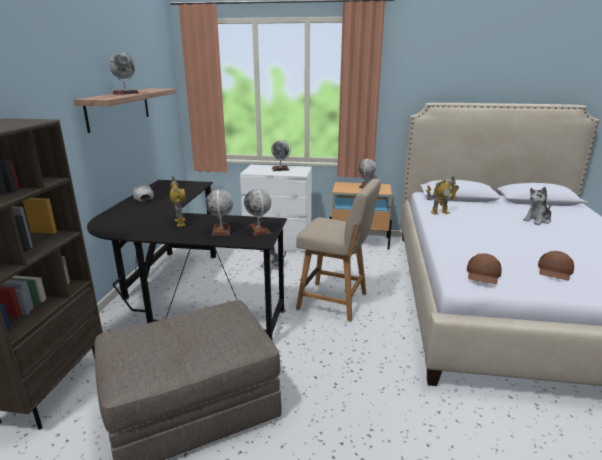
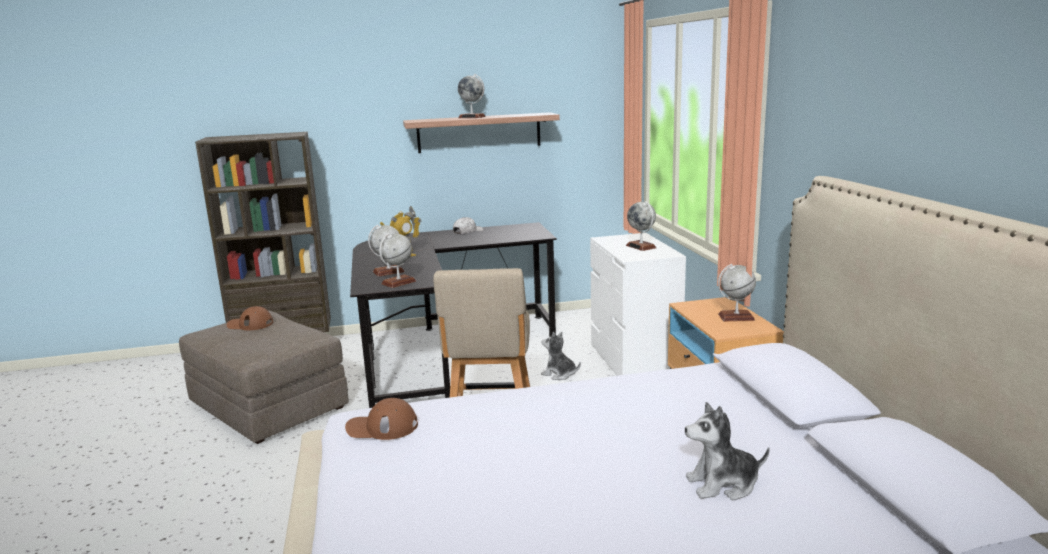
camera: 70 degrees right, 5 degrees down
toy robot [426,176,459,215] -> none
plush toy [523,187,551,225] -> plush toy turned 45 degrees counterclockwise [685,402,770,500]
brown cap [538,251,574,281] -> brown cap moved to [227,306,273,330]

